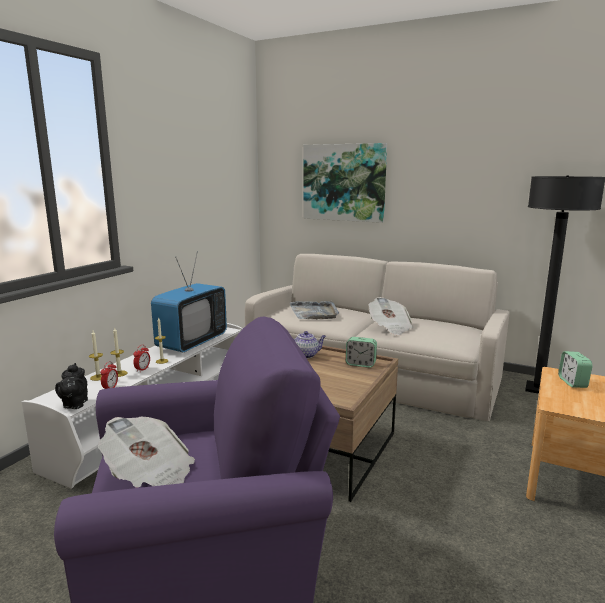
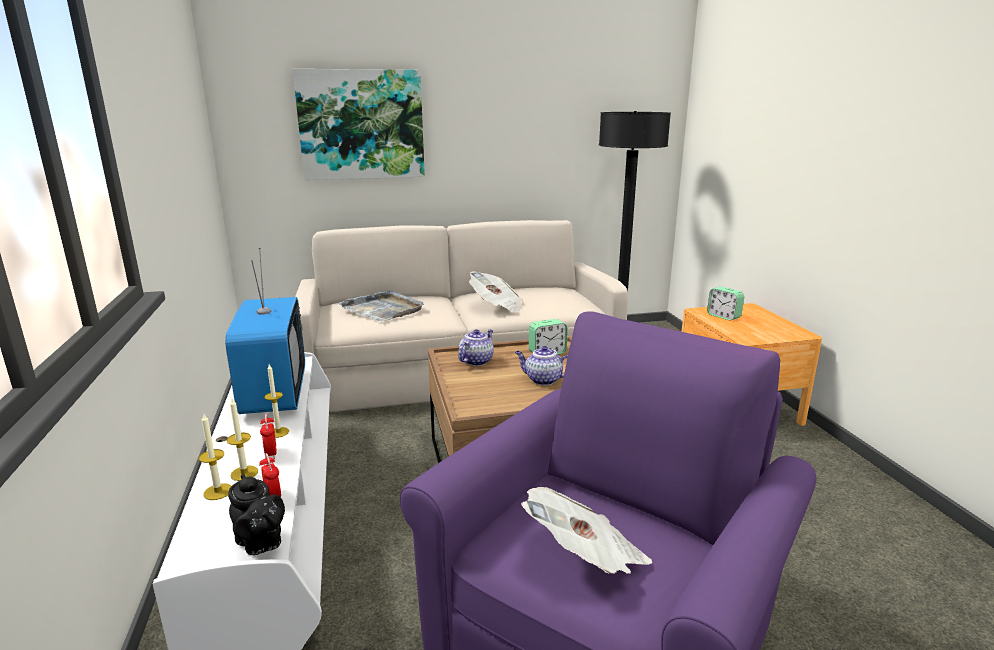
camera: 40 degrees left, 5 degrees up
none -> teapot [515,346,568,385]

